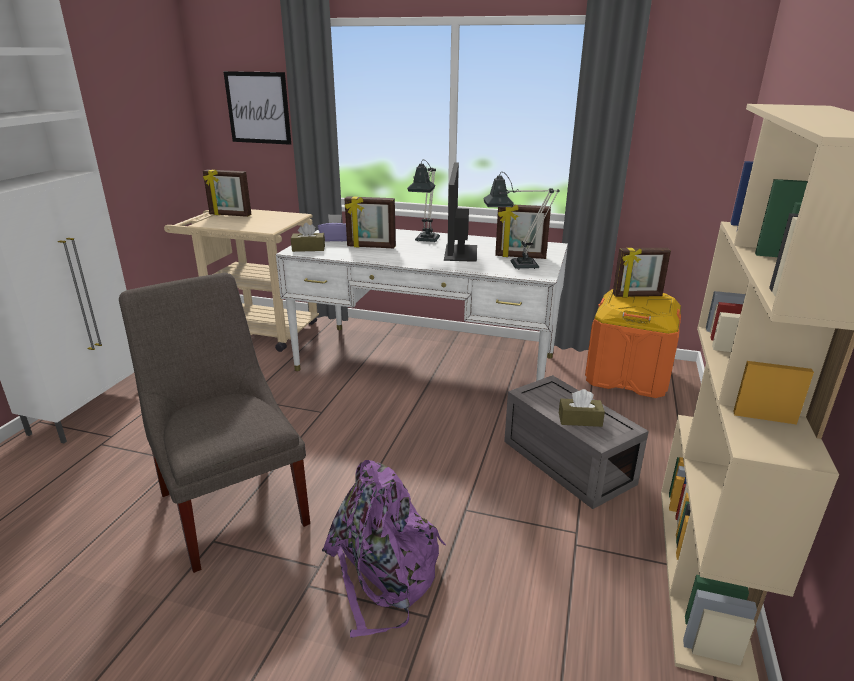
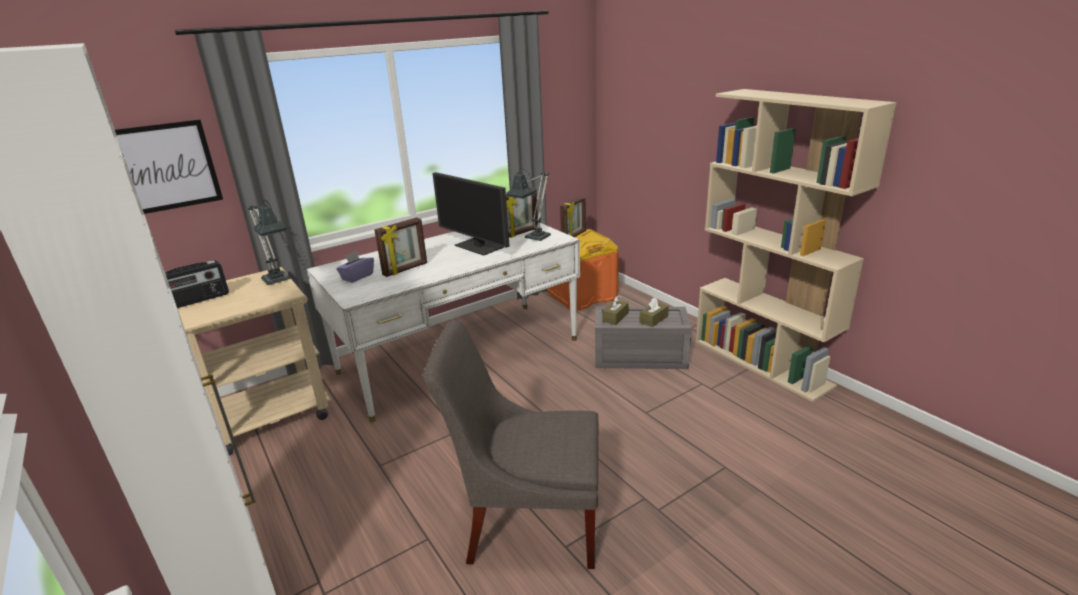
camera: 50 degrees left, 0 degrees up
picture frame [203,170,252,217] -> radio [165,260,229,308]
brown tissue box [291,223,325,252] -> brown tissue box moved to [603,296,629,325]
purple backpack [322,460,446,638] -> none
table lamp [407,160,440,242] -> table lamp moved to [248,200,291,285]

